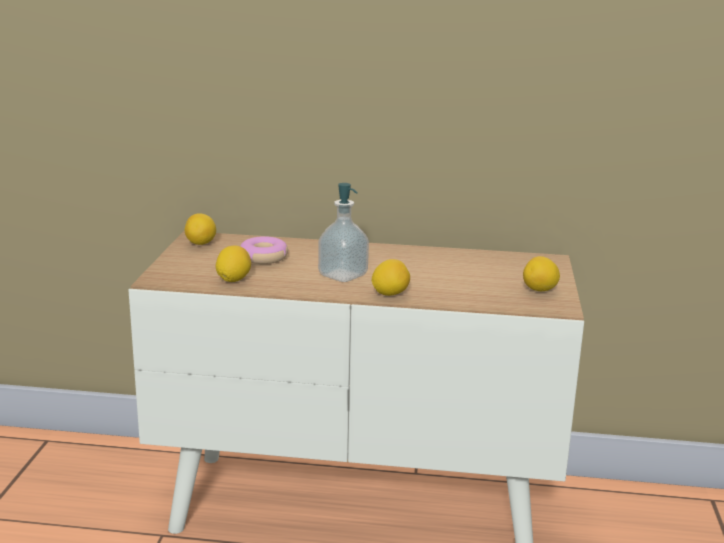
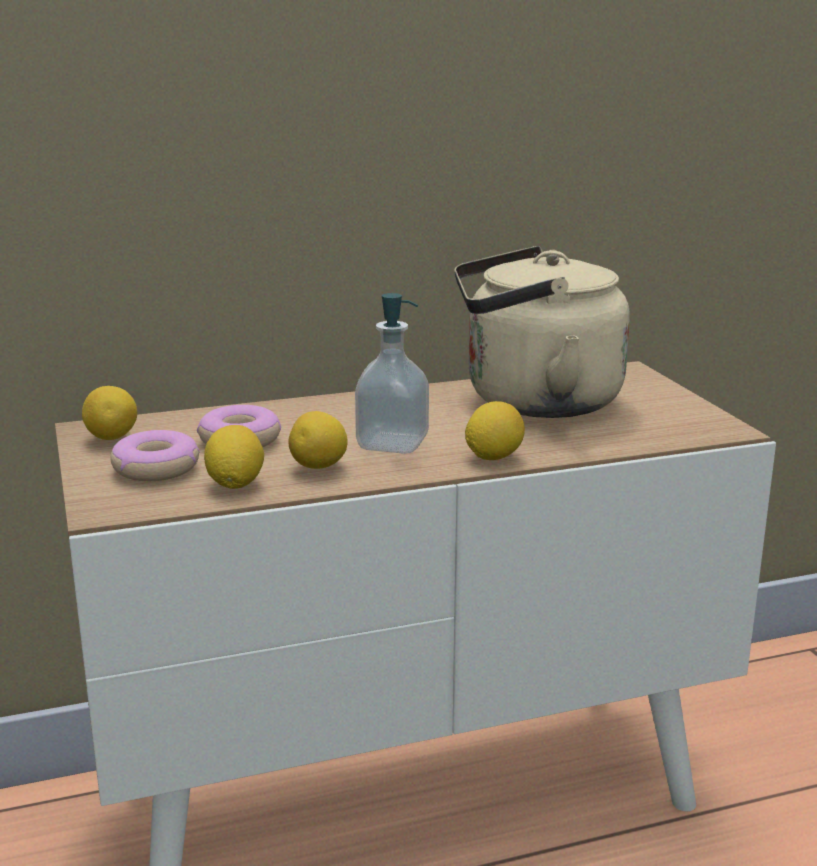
camera: 25 degrees left, 0 degrees up
lemon [523,256,560,291] -> lemon moved to [289,411,348,469]
none -> donut [110,430,199,481]
none -> beige kettle [454,246,630,418]

